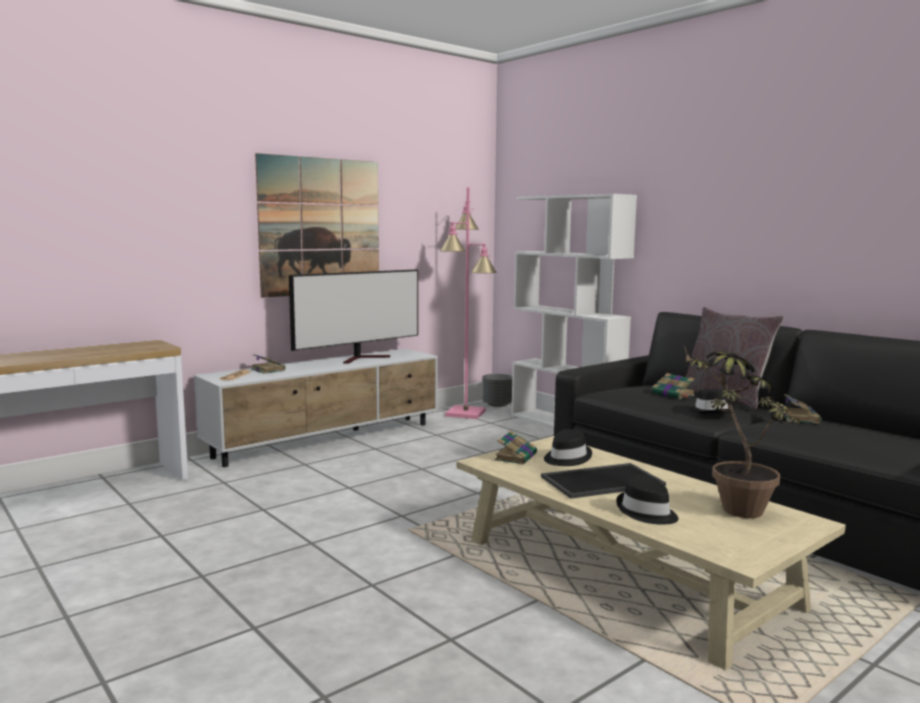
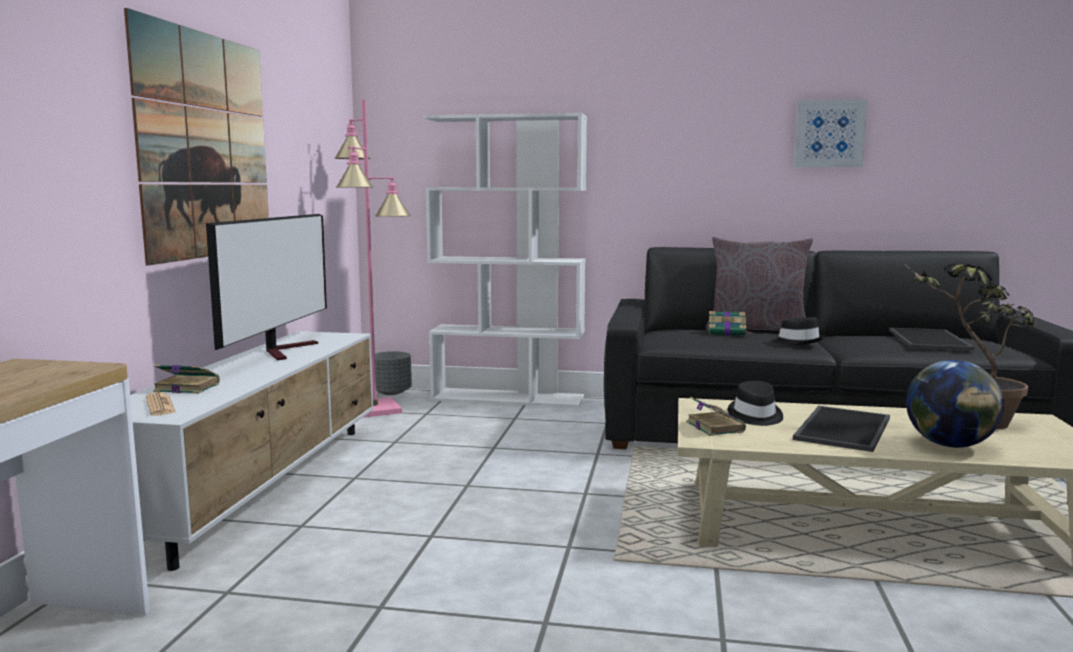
camera: 40 degrees left, 0 degrees up
black hat [616,475,678,525] -> globe [906,360,1004,448]
book [784,394,822,424] -> none
none -> picture [794,99,867,167]
none -> tray [889,328,974,350]

